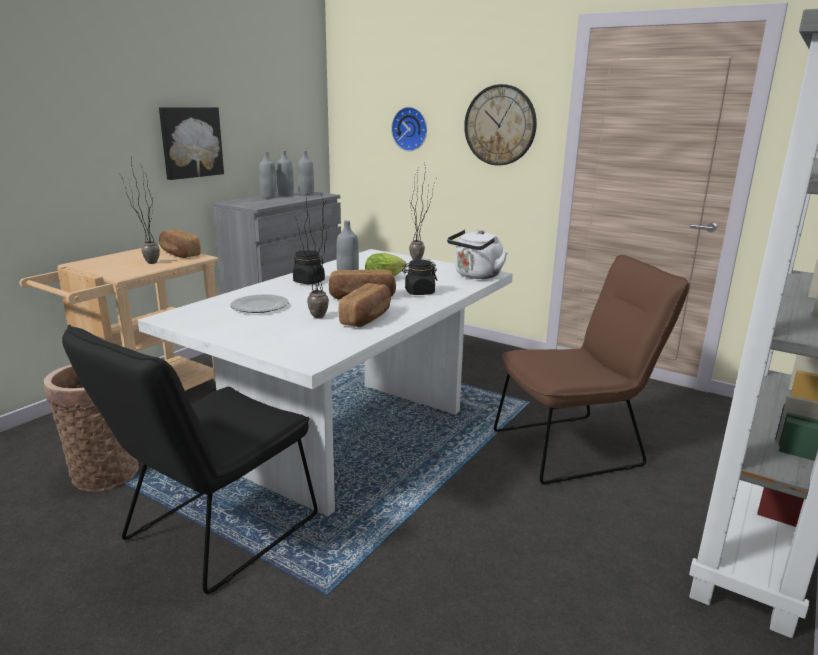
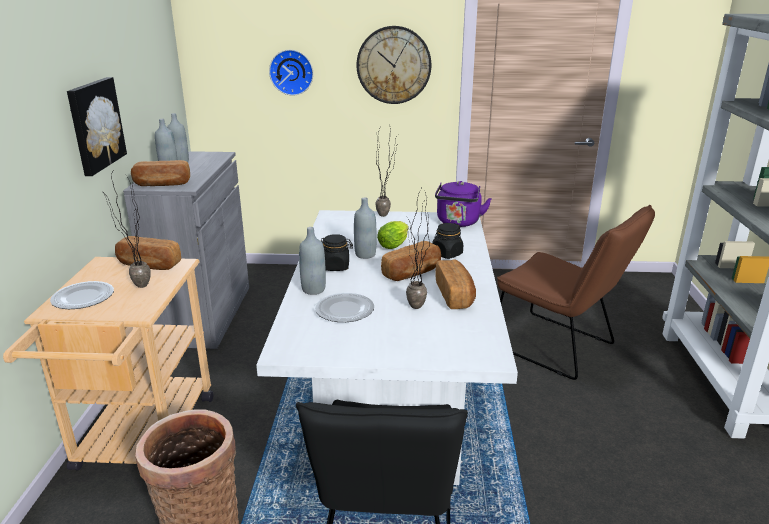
camera: 30 degrees left, 5 degrees up
grey bottle [298,150,314,196] -> grey bottle moved to [299,227,326,295]
white kettle [447,230,508,279] -> purple kettle [435,181,492,227]
brown chair [494,255,690,484] -> brown chair turned 90 degrees clockwise [497,205,655,380]
none -> plate [50,281,114,309]
none -> bread [131,160,190,186]

